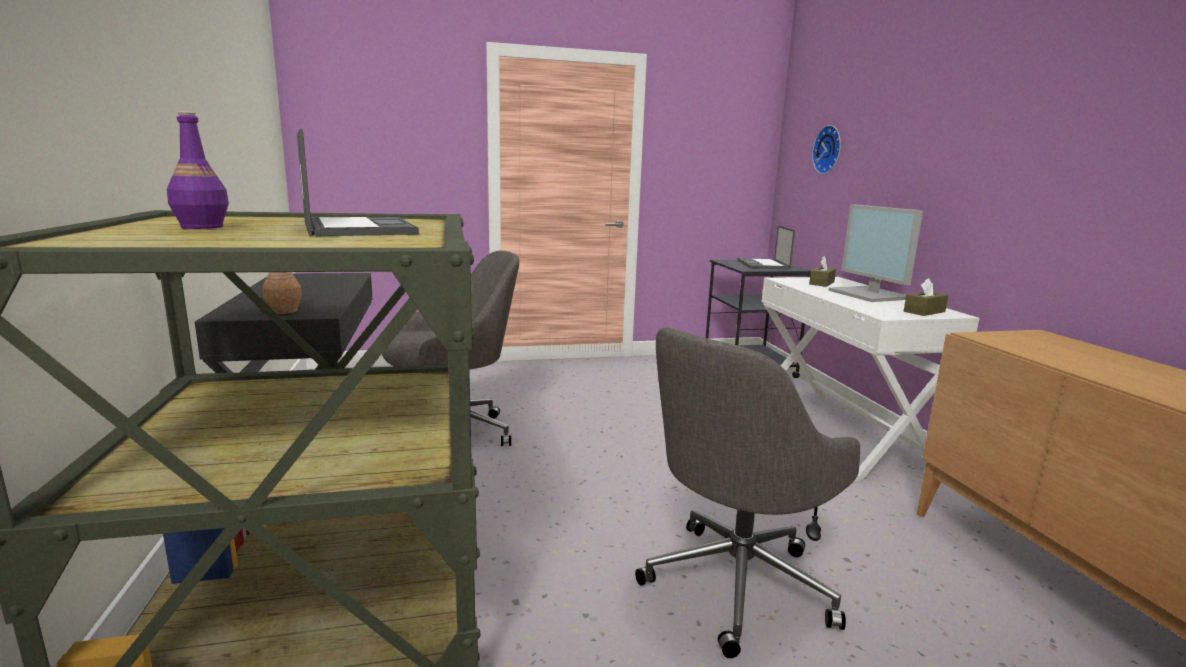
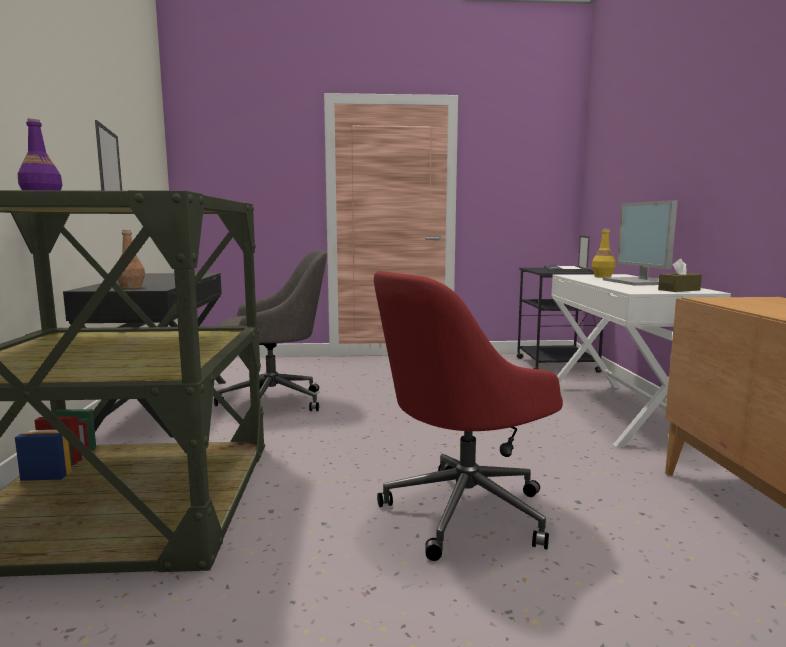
camera: 10 degrees right, 5 degrees down
grey office chair [635,327,860,658] -> red office chair [374,271,563,561]
brown tissue box [809,256,836,287] -> yellow bottle [592,229,616,278]
wall clock [812,125,841,174] -> none

